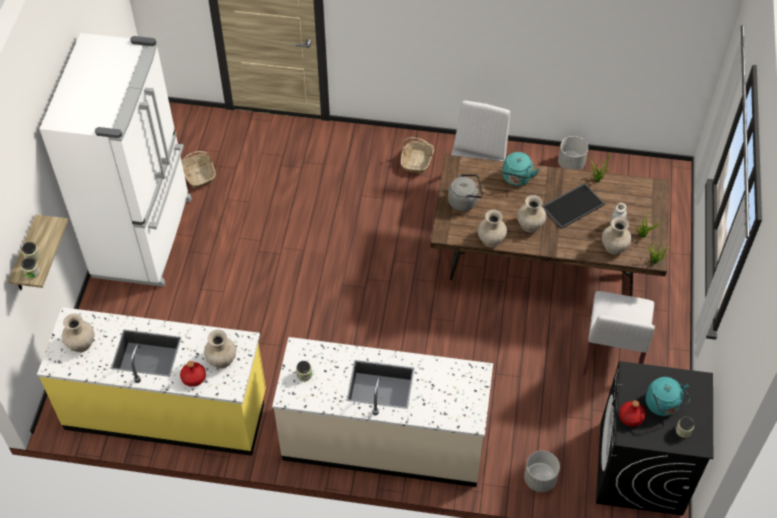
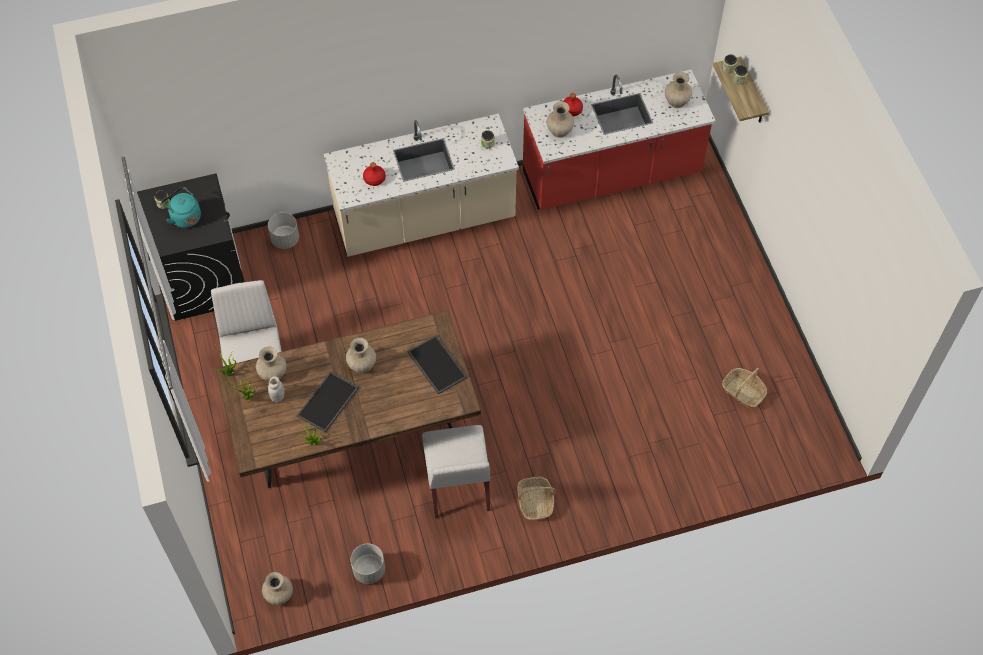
camera: 155 degrees right, 5 degrees up
yellow counter [37,307,266,456] -> red counter [523,69,716,210]
white fridge [40,33,192,287] -> none
grey kettle [448,173,483,211] -> tray [407,335,467,394]
beige vase [478,209,507,247] -> beige vase moved to [262,572,293,605]
turquoise kettle [501,152,540,186] -> none
red bottle [619,400,646,427] -> red bottle moved to [363,162,385,186]

